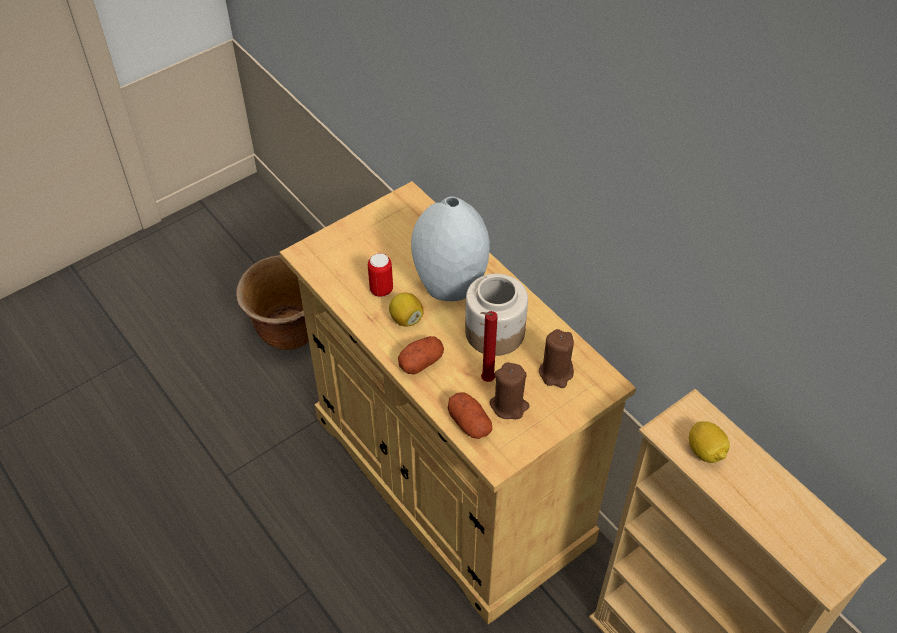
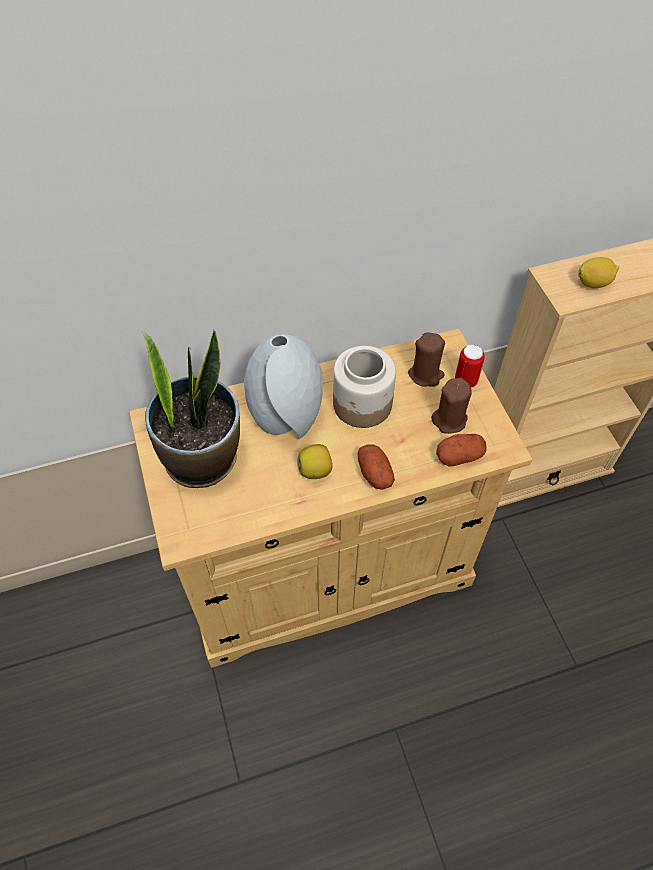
camera: 70 degrees left, 5 degrees up
brown planter [236,255,309,350] -> none
can [368,253,393,297] -> can moved to [455,345,485,388]
red candle [481,311,498,382] -> none
none -> potted plant [141,330,240,488]

